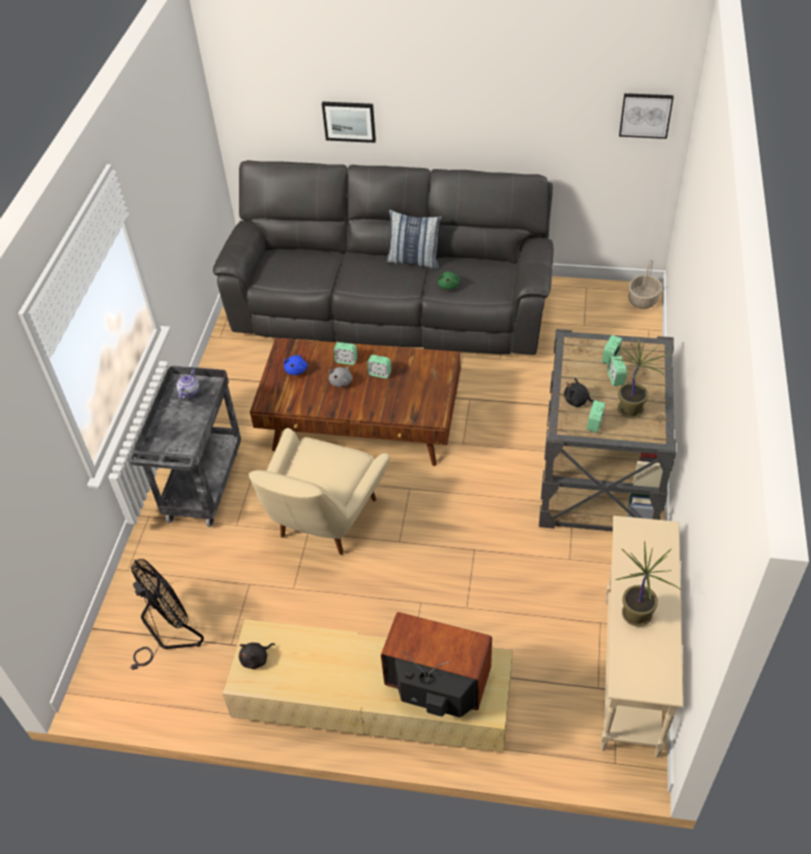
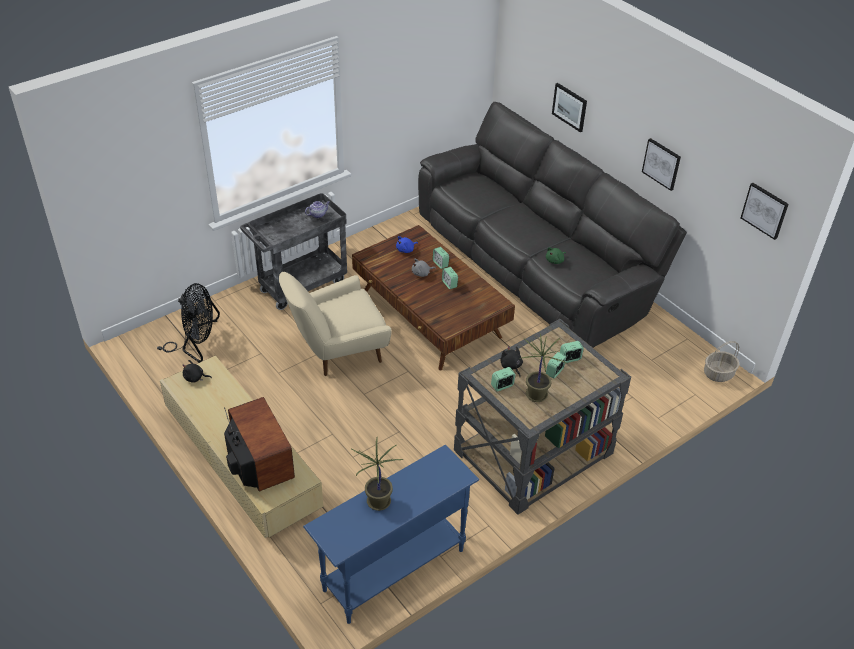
camera: 40 degrees right, 5 degrees down
pillow [387,210,442,269] -> none
beige console table [600,516,684,758] -> blue console table [303,445,479,624]
none -> picture [642,138,681,191]

